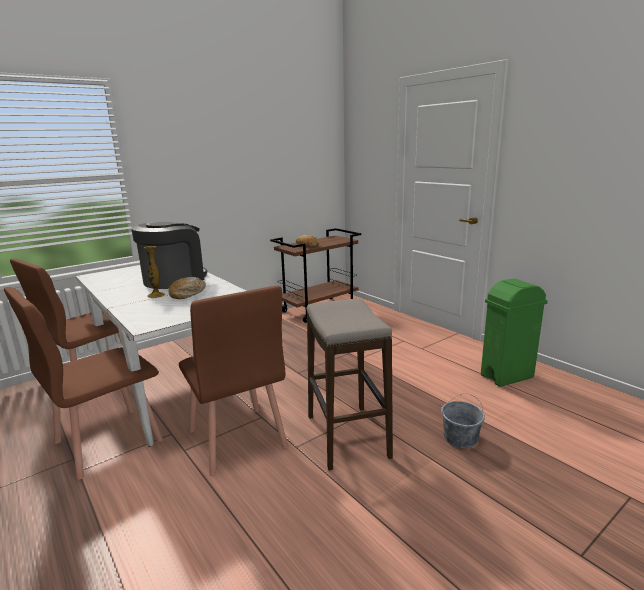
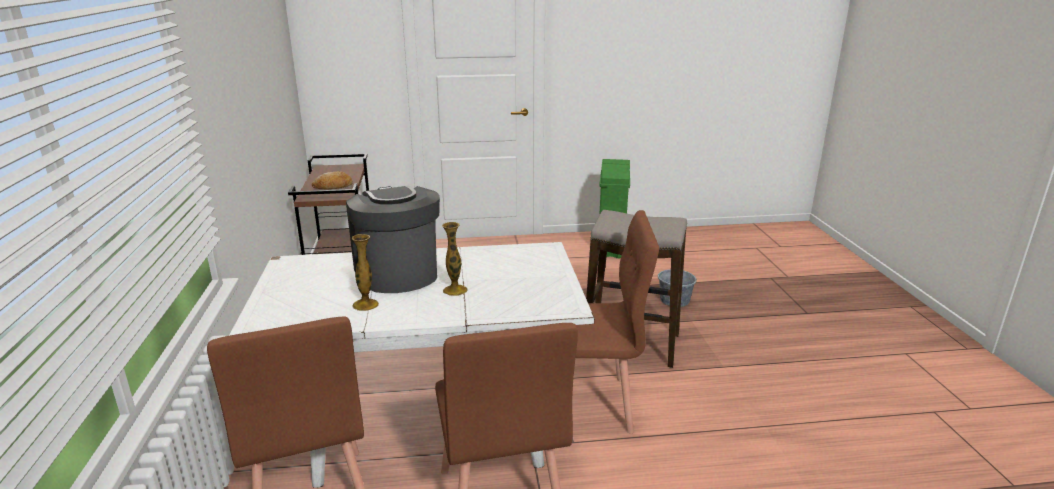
camera: 60 degrees left, 5 degrees up
bread [169,277,206,299] -> none
none -> vase [352,234,379,311]

